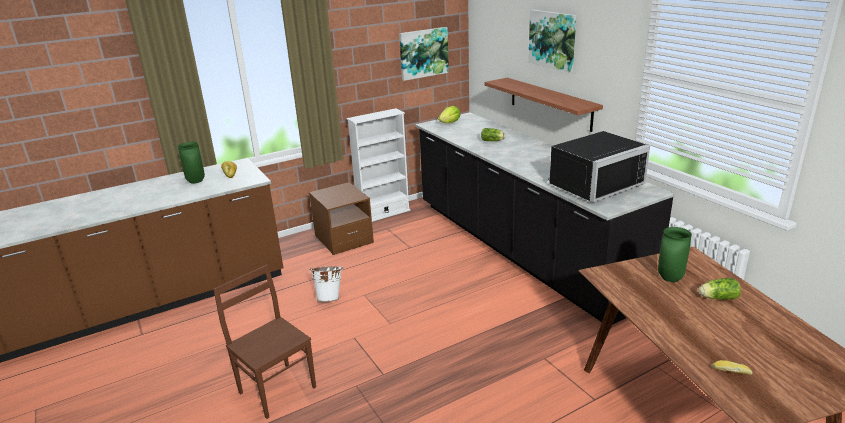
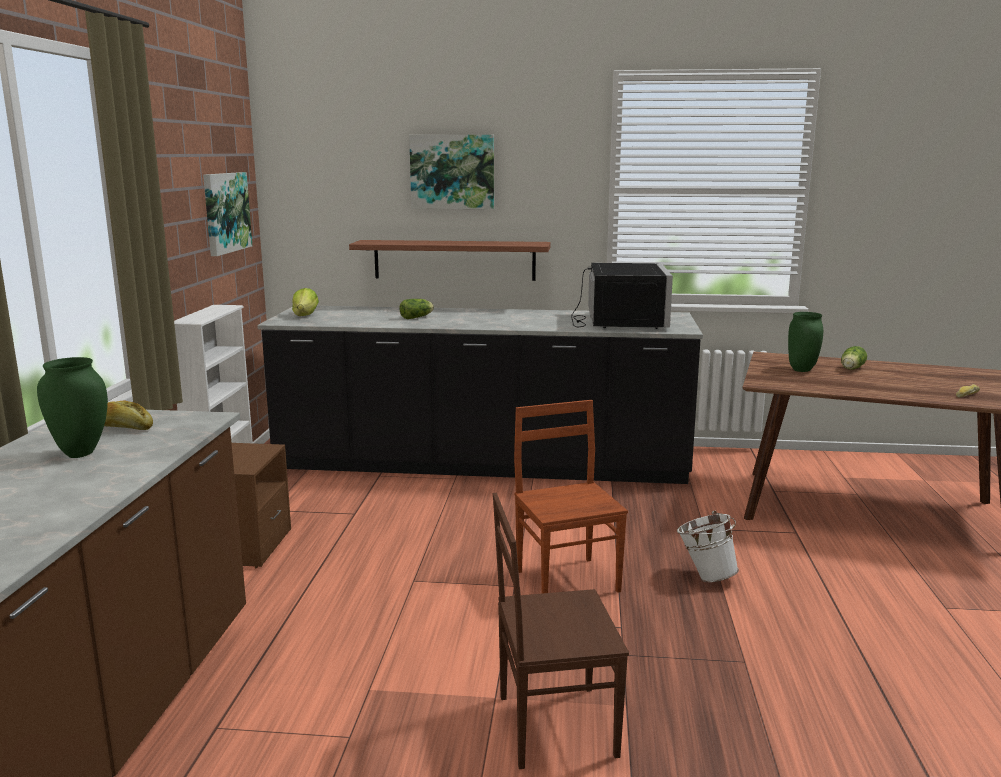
camera: 55 degrees left, 10 degrees down
white bucket [309,266,343,302] -> white bucket moved to [677,511,739,582]
none -> brown chair [514,400,628,593]

